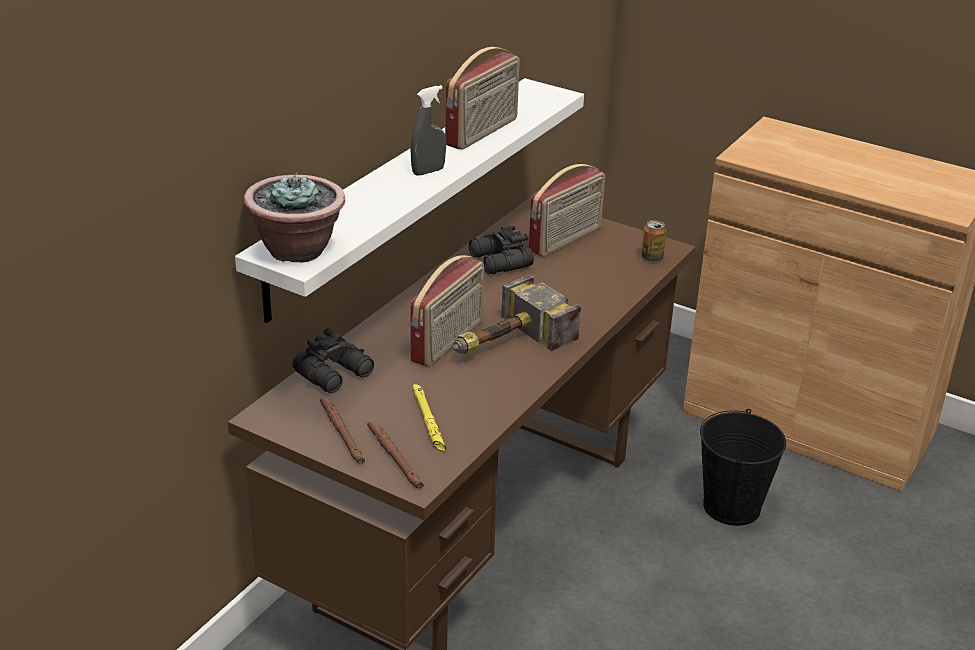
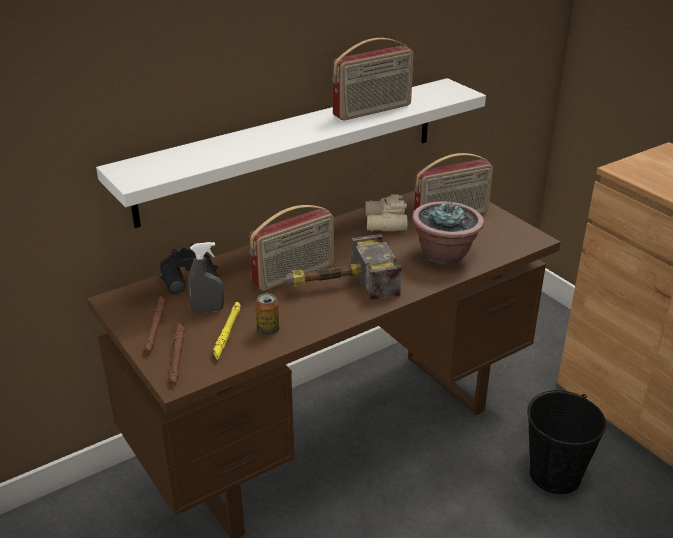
camera: 25 degrees right, 0 degrees up
potted plant [243,172,345,262] -> potted plant moved to [412,201,484,265]
grey spray bottle [411,85,446,176] -> grey spray bottle moved to [188,242,224,313]
black binoculars [469,225,534,274] -> beige binoculars [365,195,407,231]
can [642,220,666,262] -> can moved to [255,293,280,335]

